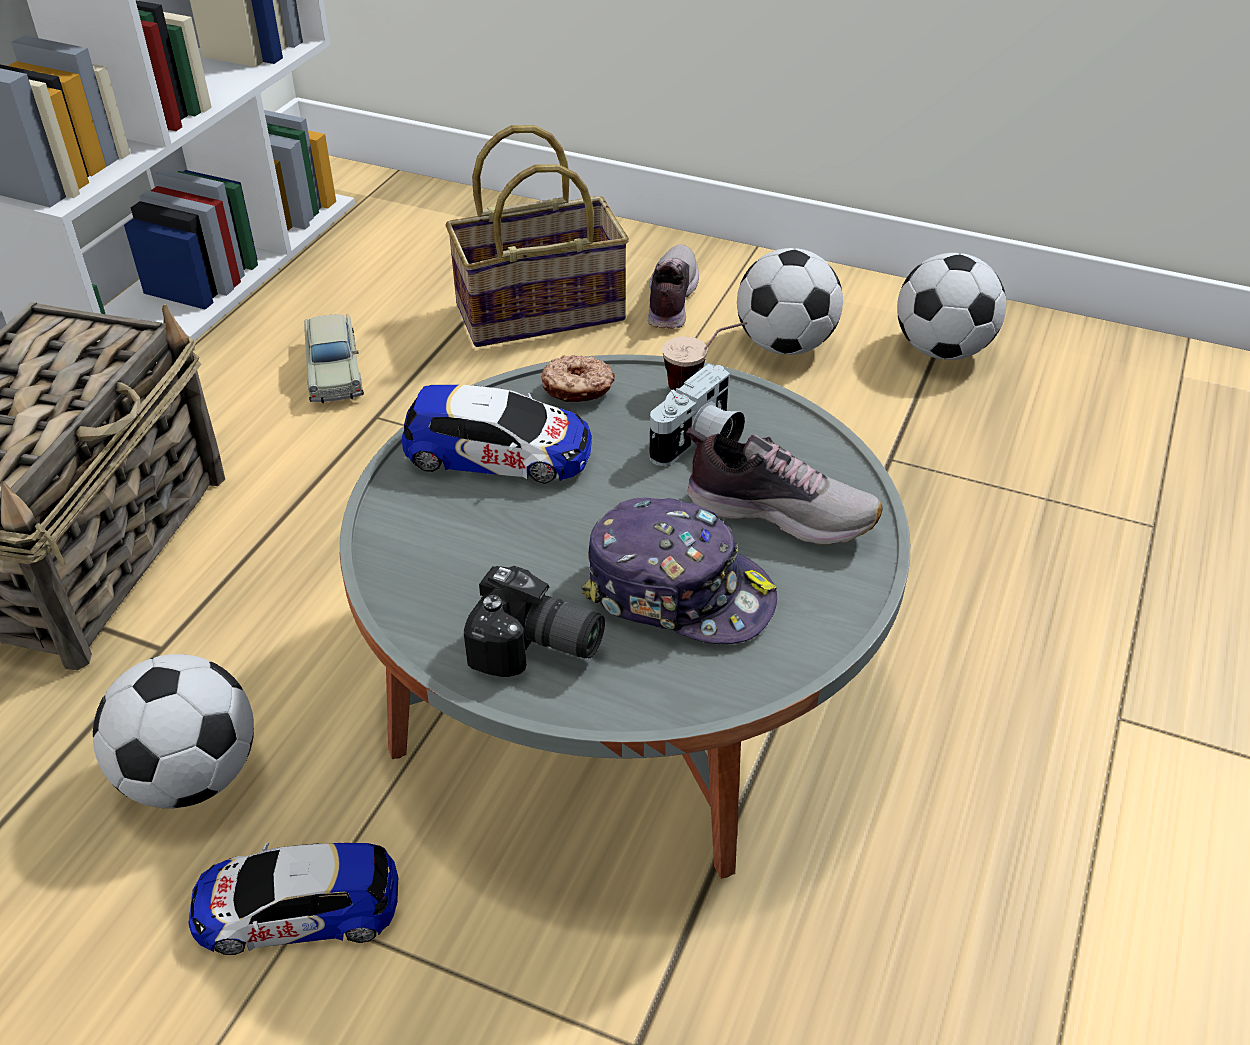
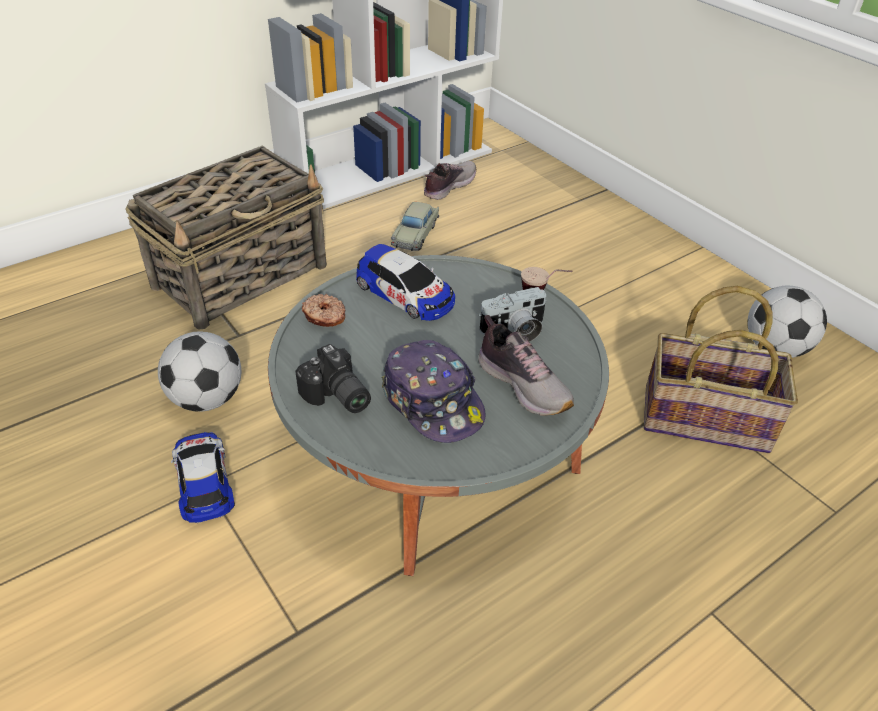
camera: 30 degrees right, 0 degrees up
toy car [188,843,398,955] -> toy car turned 45 degrees clockwise [171,432,235,523]
basket [445,125,629,347] -> basket moved to [644,286,798,453]
donut [542,355,615,402] -> donut moved to [302,294,346,327]
shoe [648,244,699,329] -> shoe moved to [424,161,476,200]
football [737,248,843,355] -> none

